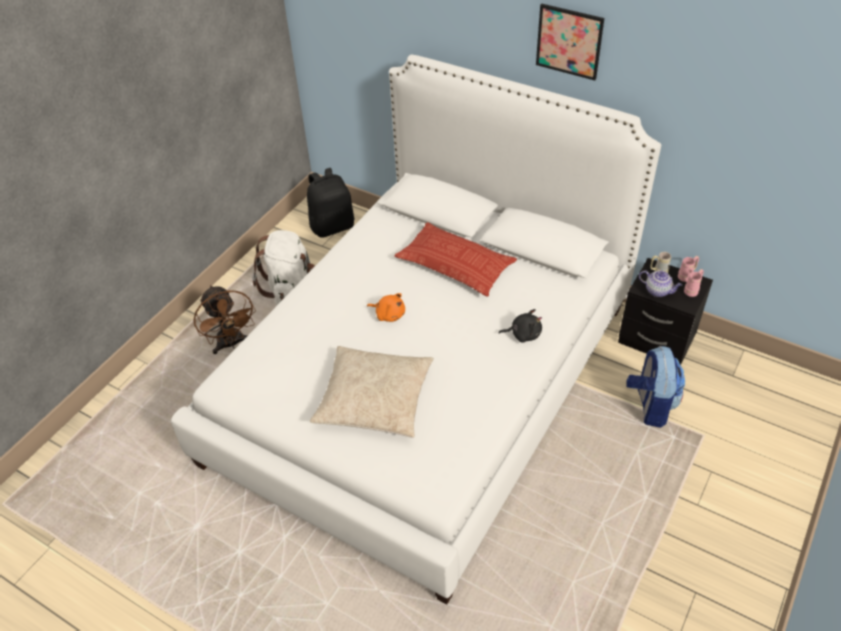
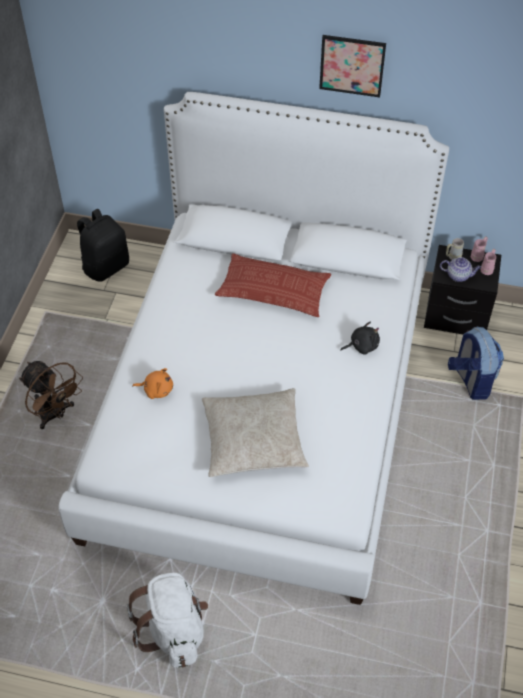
camera: 20 degrees left, 5 degrees up
white backpack [252,230,315,305] -> white backpack moved to [127,573,208,668]
orange plush toy [367,293,405,322] -> orange plush toy moved to [132,368,173,399]

